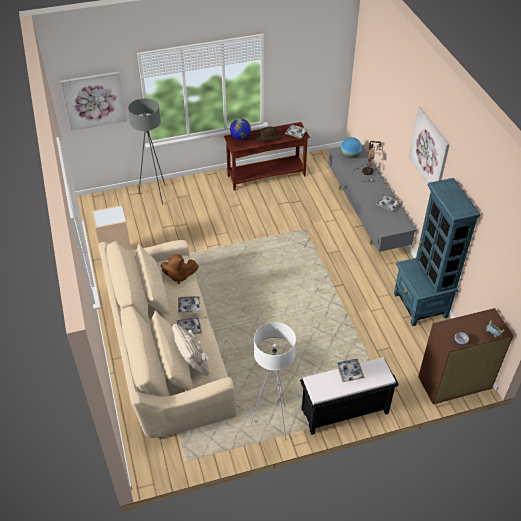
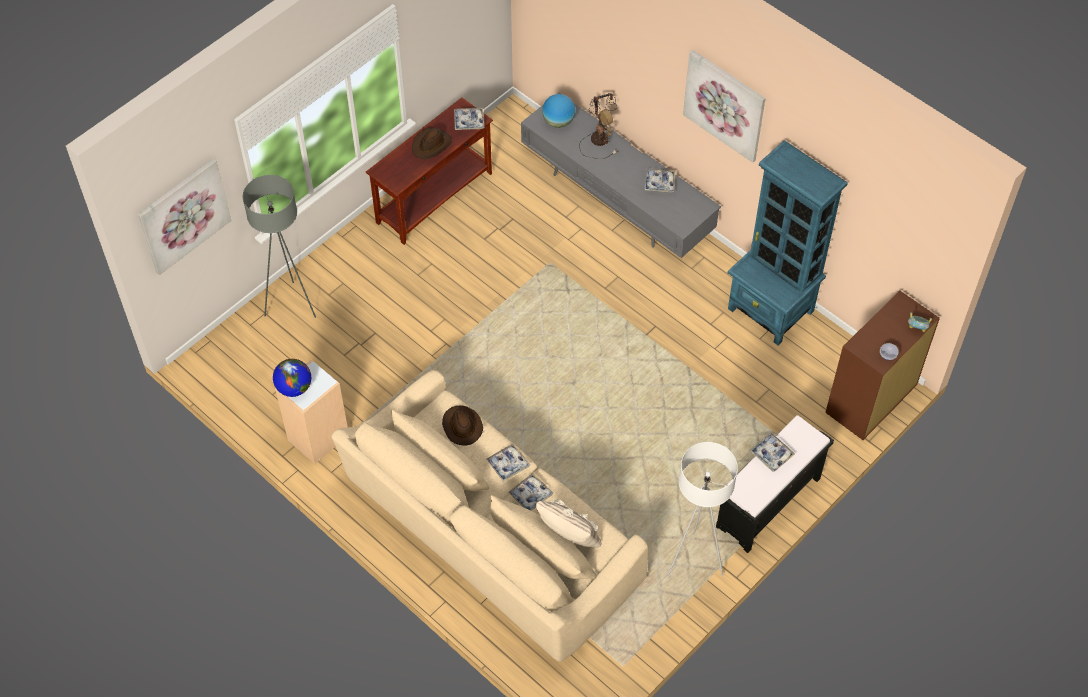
camera: 30 degrees left, 10 degrees up
brown plush toy [161,254,199,284] -> brown hat [442,405,483,445]
globe [230,119,251,140] -> globe moved to [273,359,311,397]

